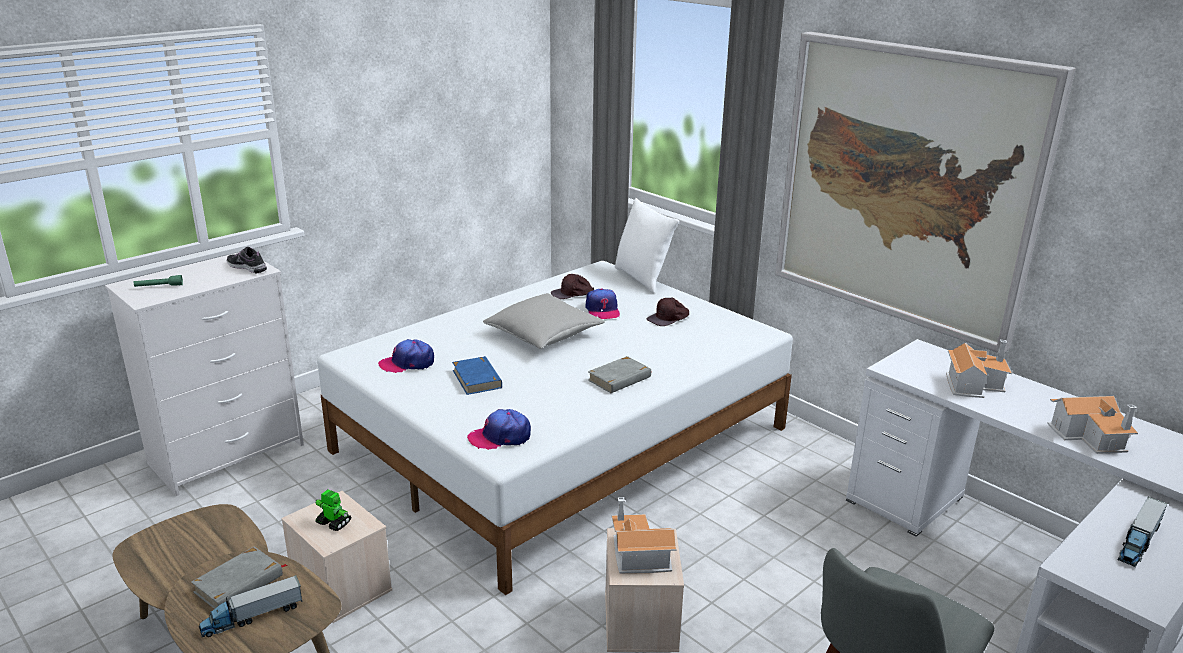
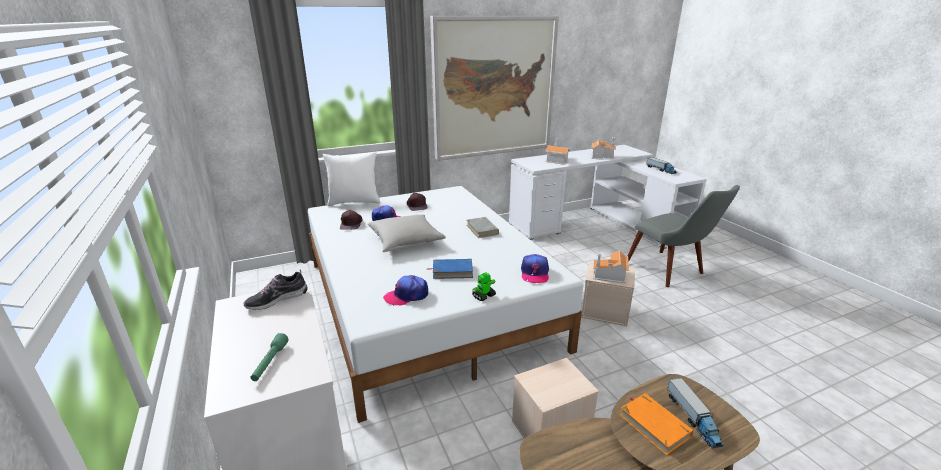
camera: 70 degrees left, 0 degrees up
grey book [191,547,287,609] -> orange book [620,393,693,455]
toy robot [315,489,351,531] -> toy robot moved to [472,272,496,301]
cap [378,339,434,373] -> cap turned 60 degrees clockwise [383,275,428,306]

